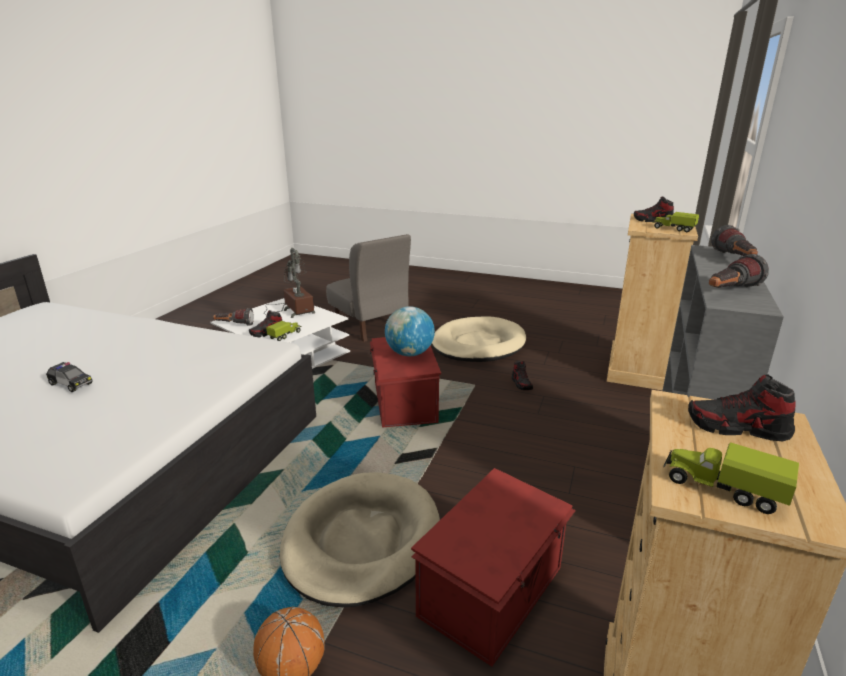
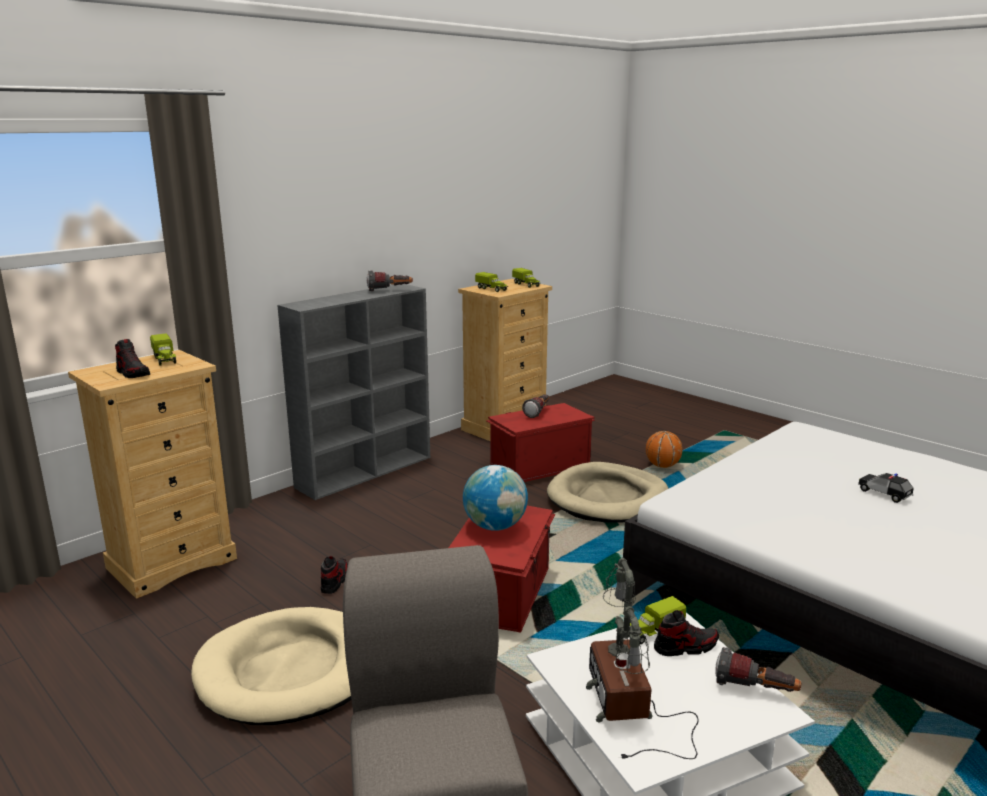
camera: 155 degrees left, 5 degrees down
shoe [688,374,795,441] -> toy truck [475,272,508,292]
flashlight [711,225,758,256] -> flashlight moved to [522,394,549,418]

